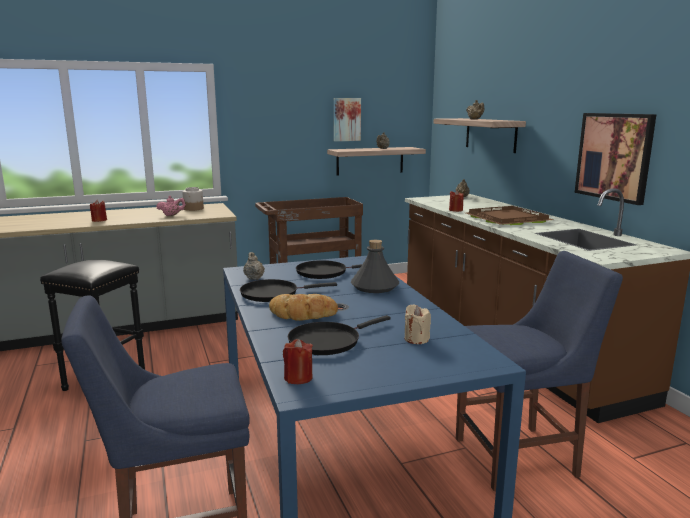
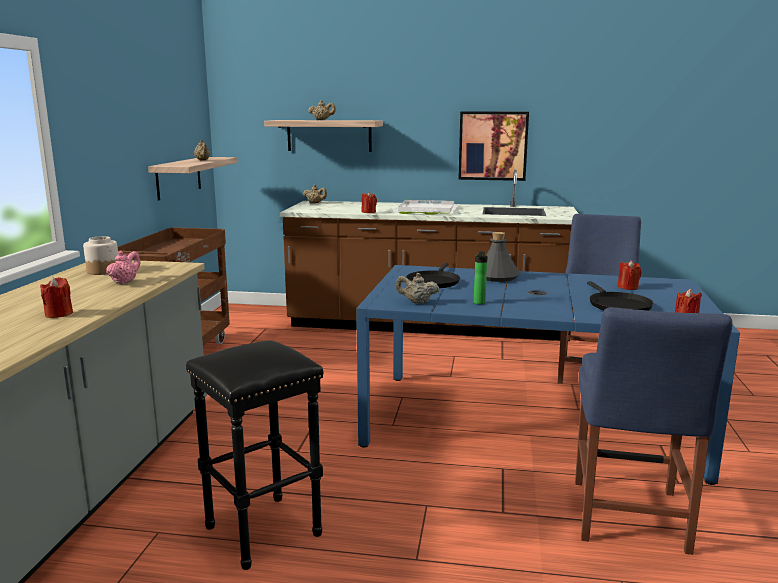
camera: 60 degrees left, 0 degrees up
black frying pan [240,279,337,302] -> bottle [474,251,488,304]
bread [269,294,338,321] -> none
picture [334,98,361,141] -> none
beige candle [405,304,431,344] -> red candle [617,260,642,290]
brown tray [466,206,553,225] -> white tray [395,200,458,215]

